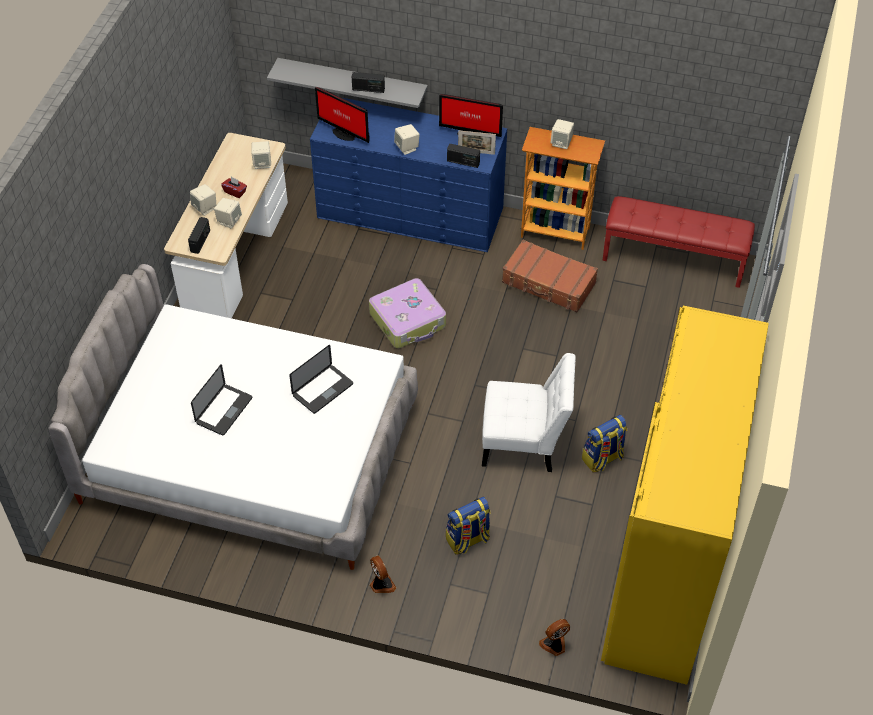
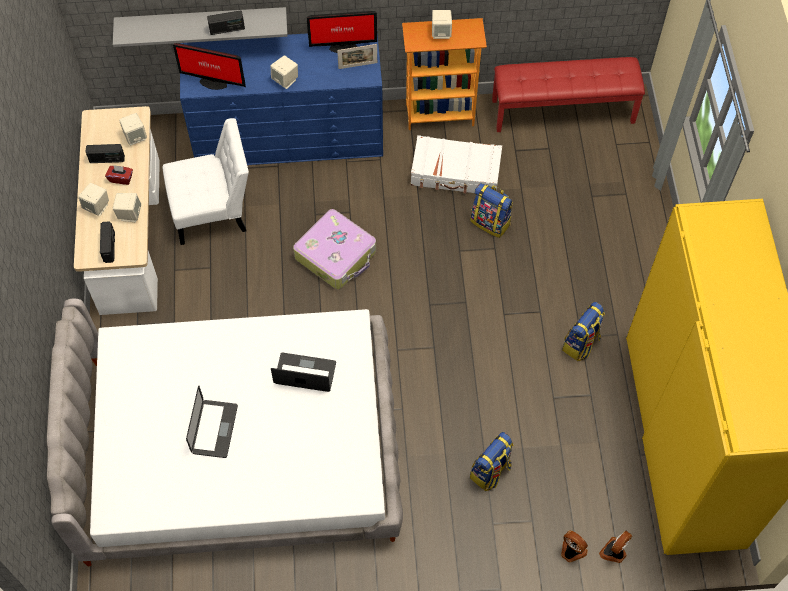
camera: 20 degrees left, 10 degrees up
laptop [289,345,353,414] -> laptop turned 105 degrees counterclockwise [271,353,336,392]
fan [370,555,396,593] -> fan moved to [561,530,588,563]
radio [447,144,480,168] -> radio moved to [86,144,125,163]
white chair [482,353,576,472] -> white chair moved to [163,118,249,245]
brown suitcase [502,240,598,312] -> white suitcase [411,135,502,193]
none -> backpack [471,183,513,238]

